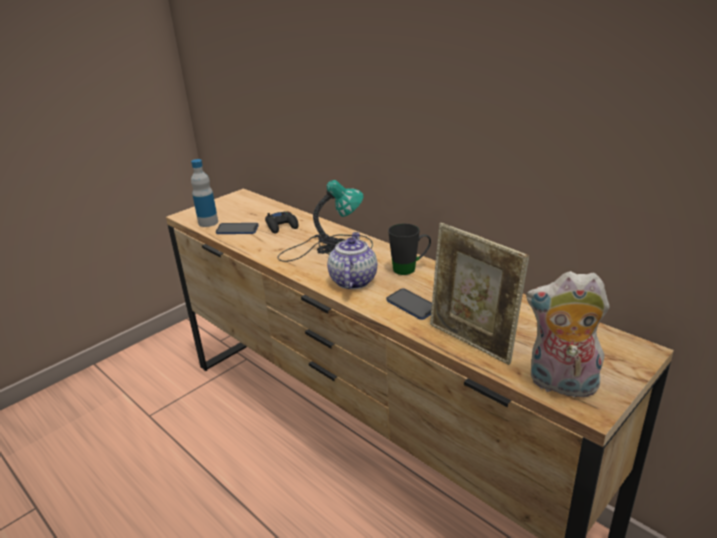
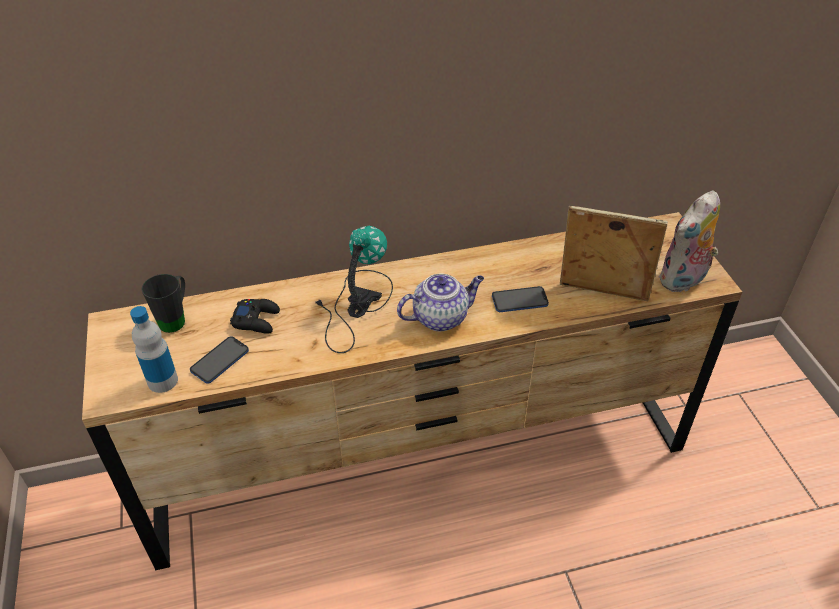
camera: 60 degrees left, 15 degrees up
teapot [327,232,377,289] -> teapot turned 120 degrees clockwise [397,273,484,331]
black mug [388,224,431,275] -> black mug moved to [142,274,185,333]
picture frame [430,223,529,365] -> picture frame turned 150 degrees counterclockwise [560,206,668,301]

